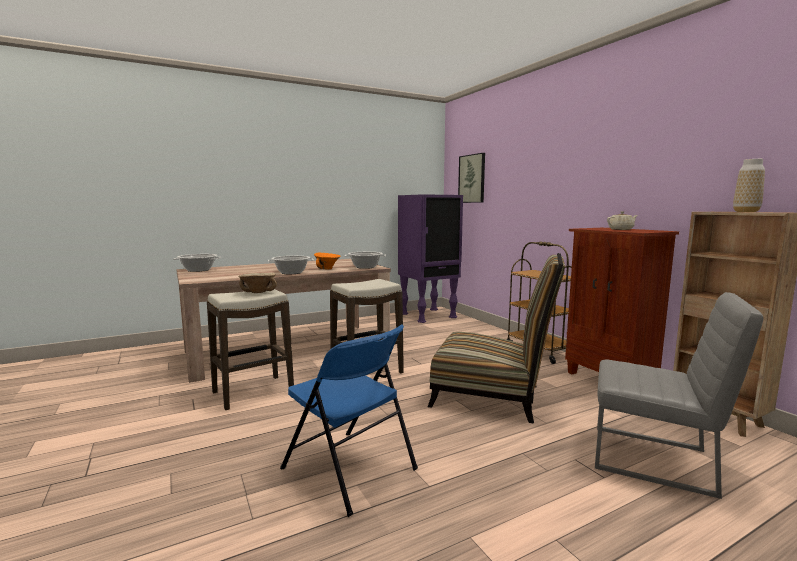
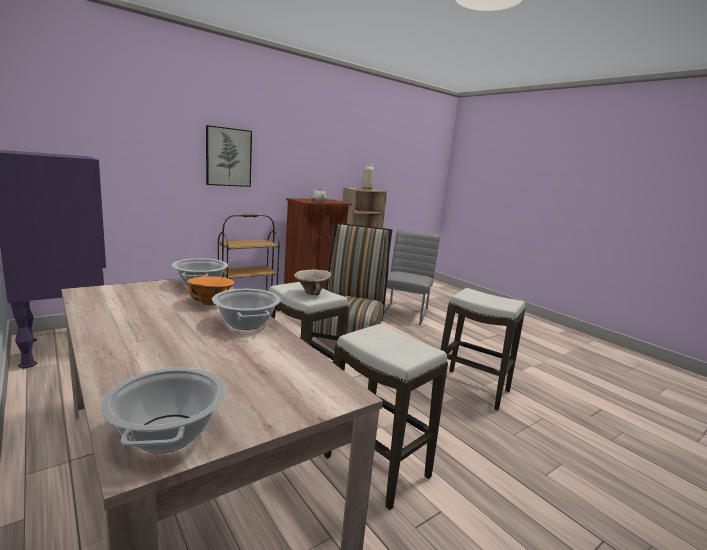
camera: 100 degrees left, 5 degrees up
beige bowl [238,273,277,293] -> beige bowl moved to [294,270,331,296]
blue chair [280,324,418,517] -> stool [441,288,526,410]
picture [458,153,485,203] -> picture moved to [206,125,252,187]

